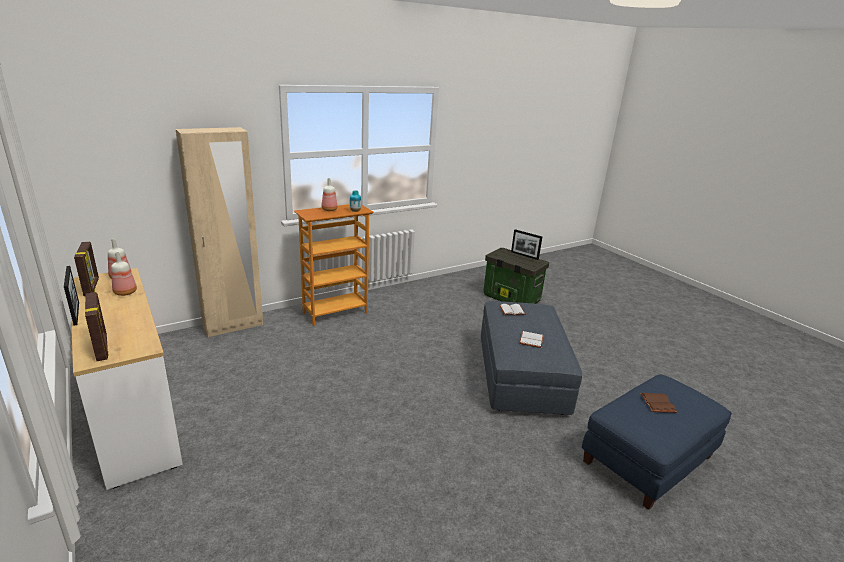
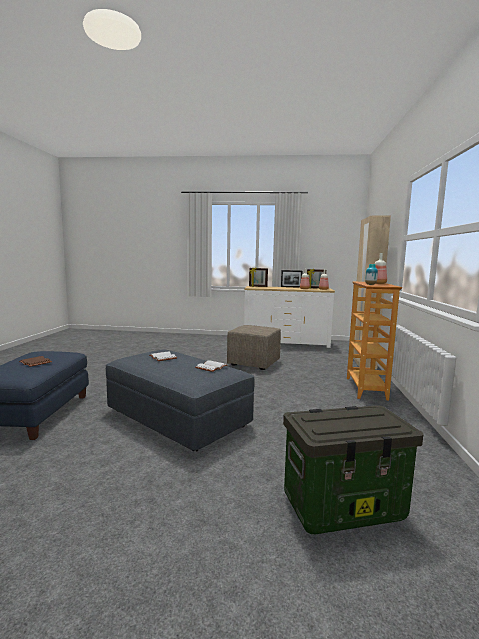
camera: 130 degrees right, 15 degrees down
picture frame [511,229,542,260] -> none
none -> beige ottoman [227,325,281,370]

